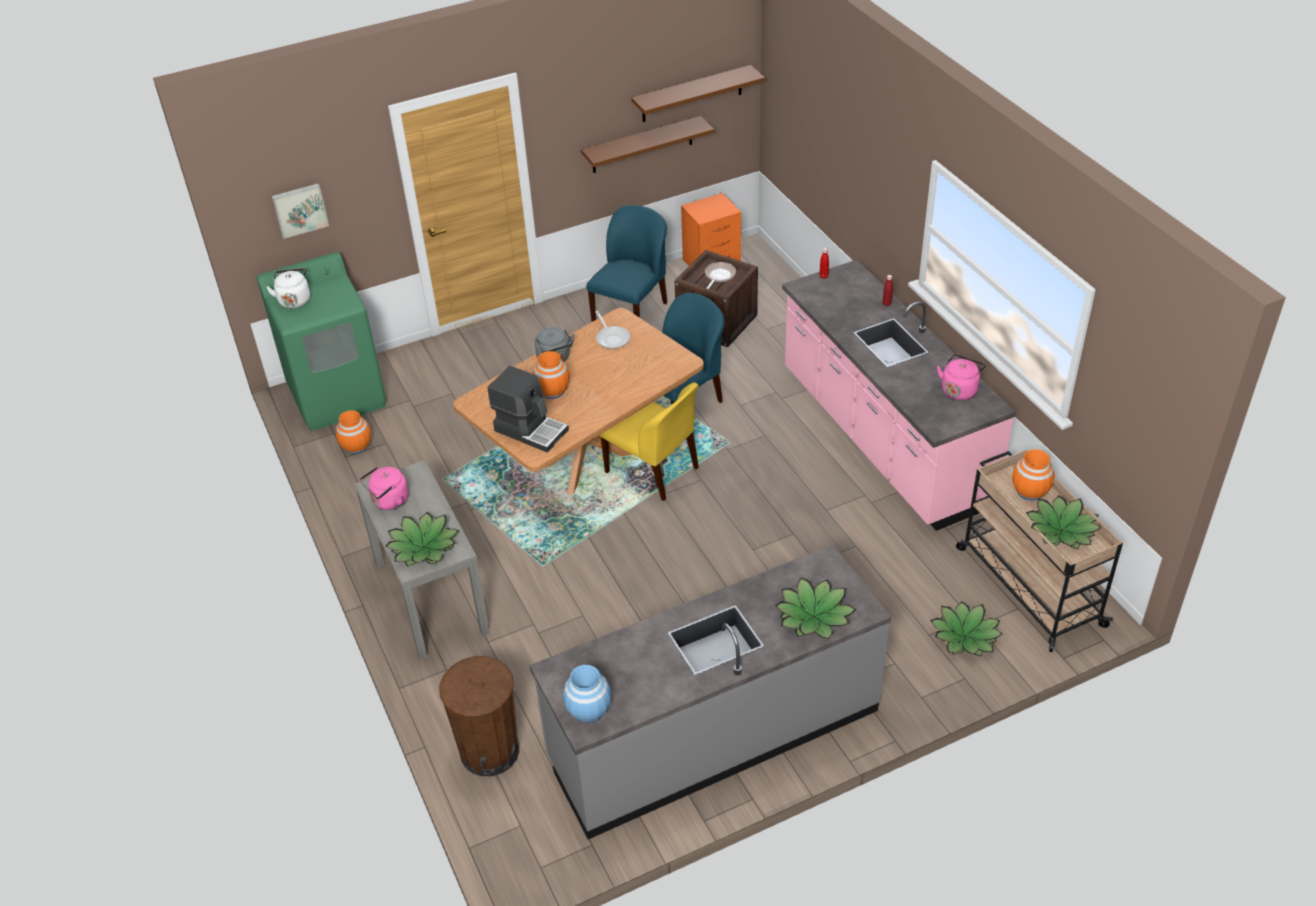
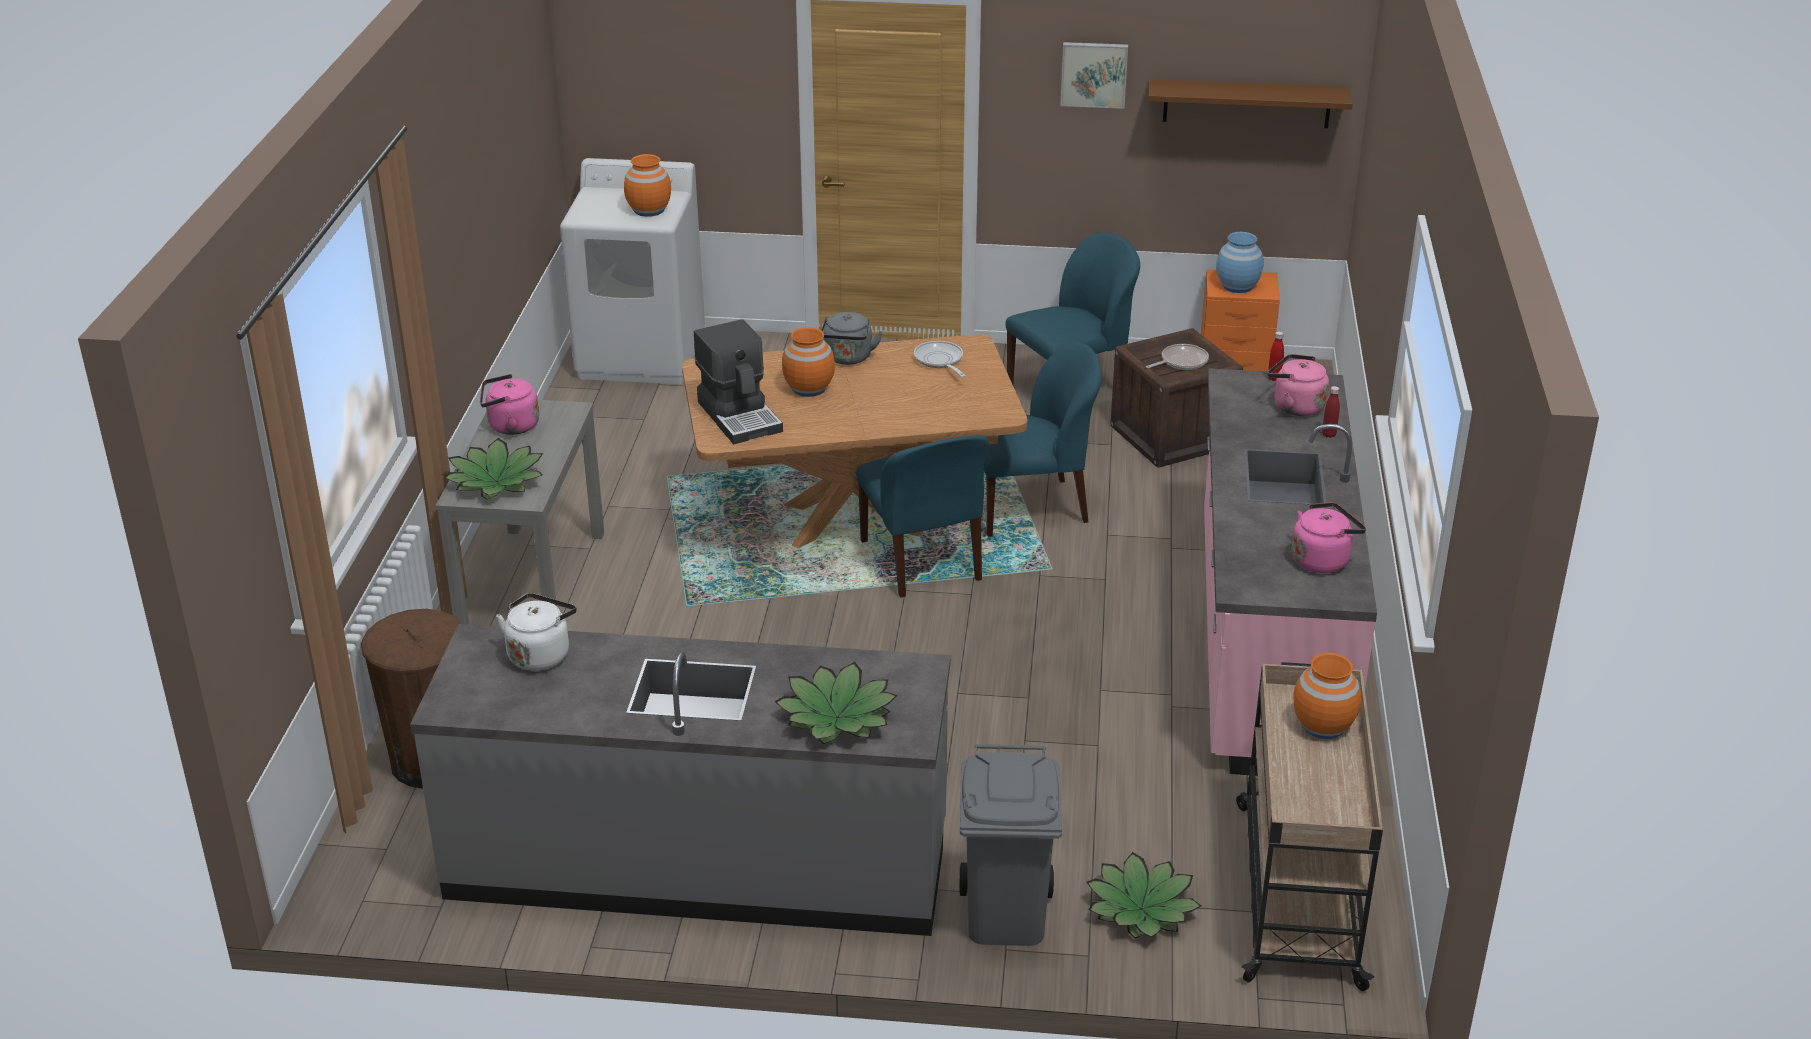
camera: 30 degrees right, 10 degrees down
green washing machine [256,252,386,431] -> white washing machine [560,158,705,384]
white kettle [266,268,310,308] -> white kettle moved to [496,593,577,671]
picture [272,183,329,239] -> picture moved to [1060,42,1128,109]
orange vase [336,410,371,454] -> orange vase moved to [624,154,671,217]
blue vase [563,665,611,723] -> blue vase moved to [1216,232,1264,293]
brown shelf [581,116,715,173] -> none
frying pan [595,311,630,349] -> frying pan turned 150 degrees clockwise [914,341,966,378]
yellow chair [600,382,699,501] -> blue chair [856,435,989,598]
potted plant [1026,496,1102,549] -> none
none -> grey trash can [959,744,1062,946]
none -> pink kettle [1268,354,1329,416]

